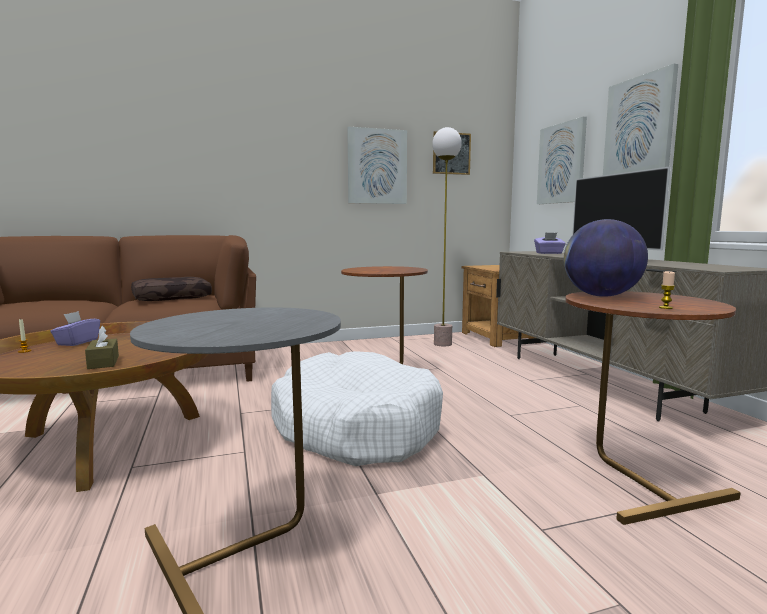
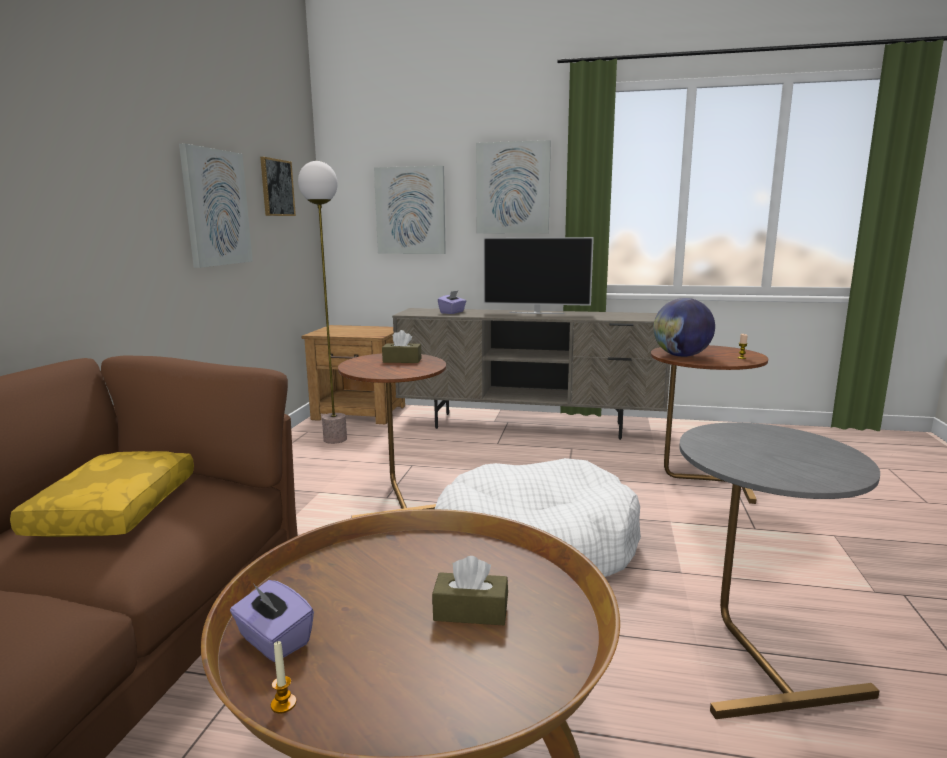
camera: 60 degrees left, 5 degrees up
brown pillow [131,277,212,301] -> yellow pillow [10,451,194,537]
none -> brown tissue box [382,330,421,363]

